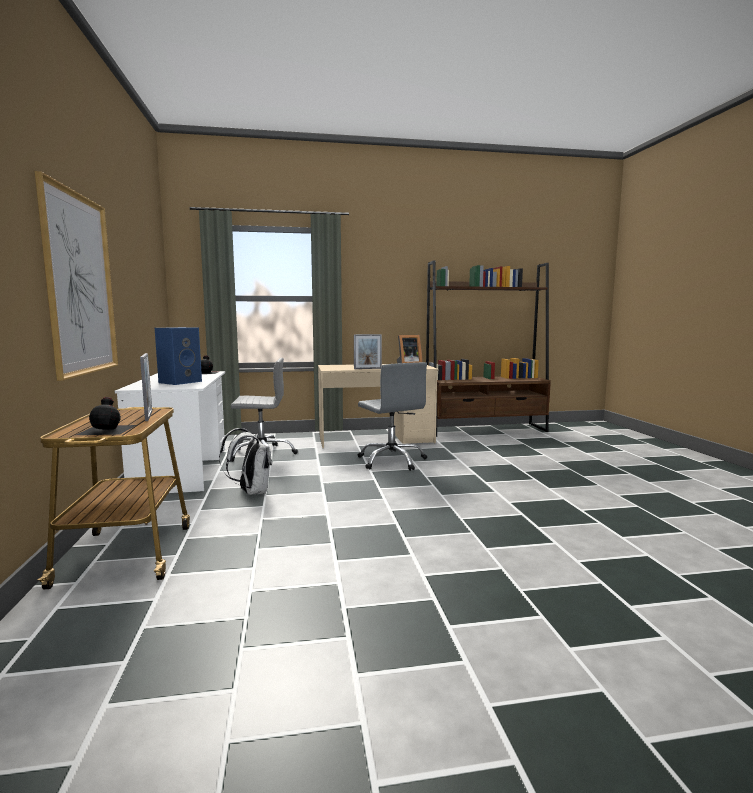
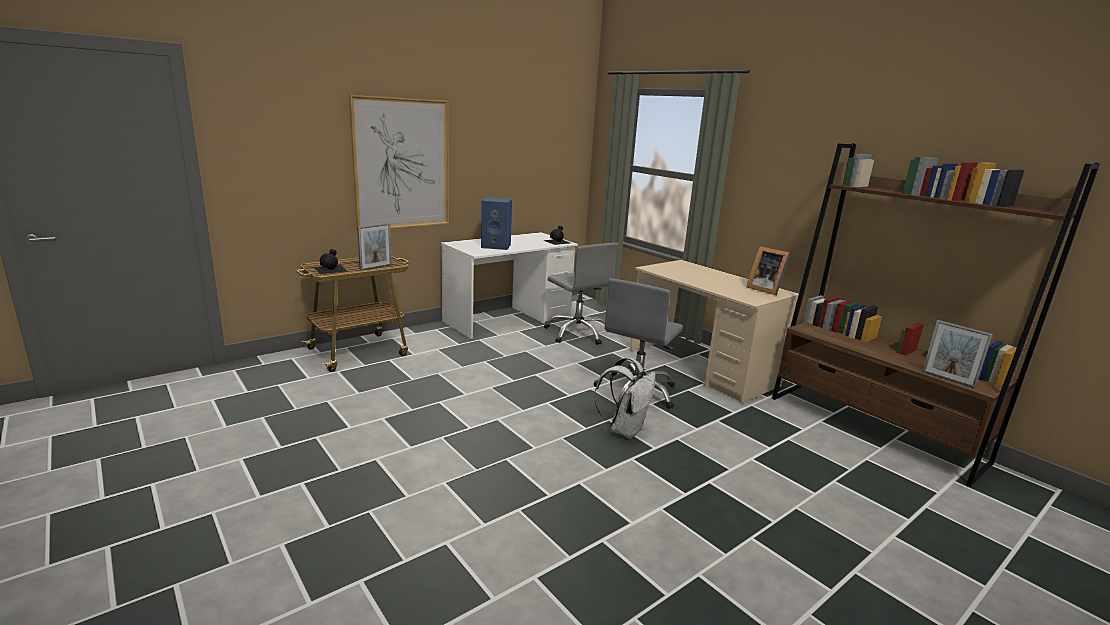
camera: 60 degrees right, 10 degrees up
white backpack [219,428,272,495] -> white backpack moved to [594,357,655,439]
picture frame [354,334,382,369] -> picture frame moved to [922,320,993,389]

